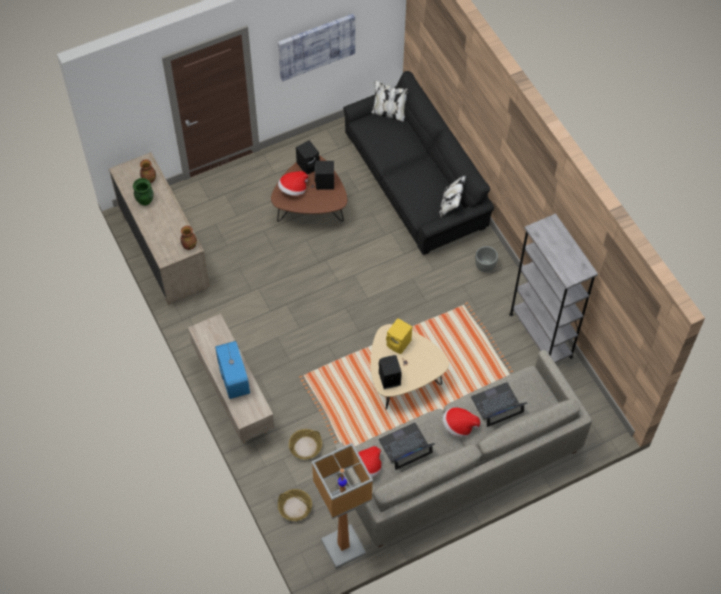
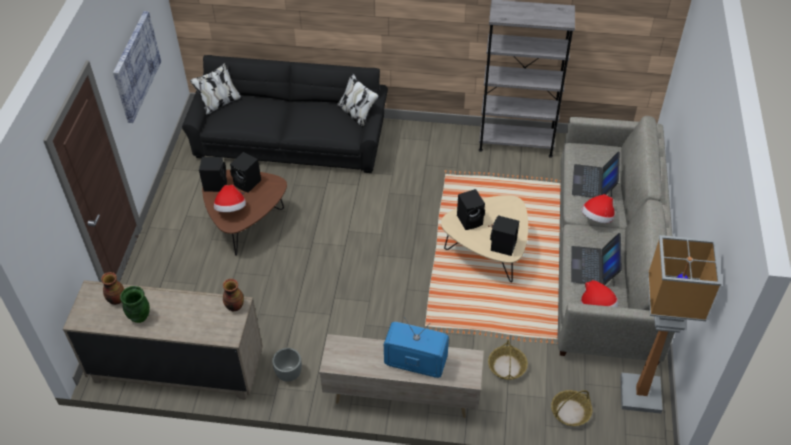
camera: 55 degrees left, 10 degrees down
yellow speaker [386,318,412,354] -> black speaker [457,189,485,230]
grey planter [475,246,498,272] -> grey planter moved to [272,348,302,382]

